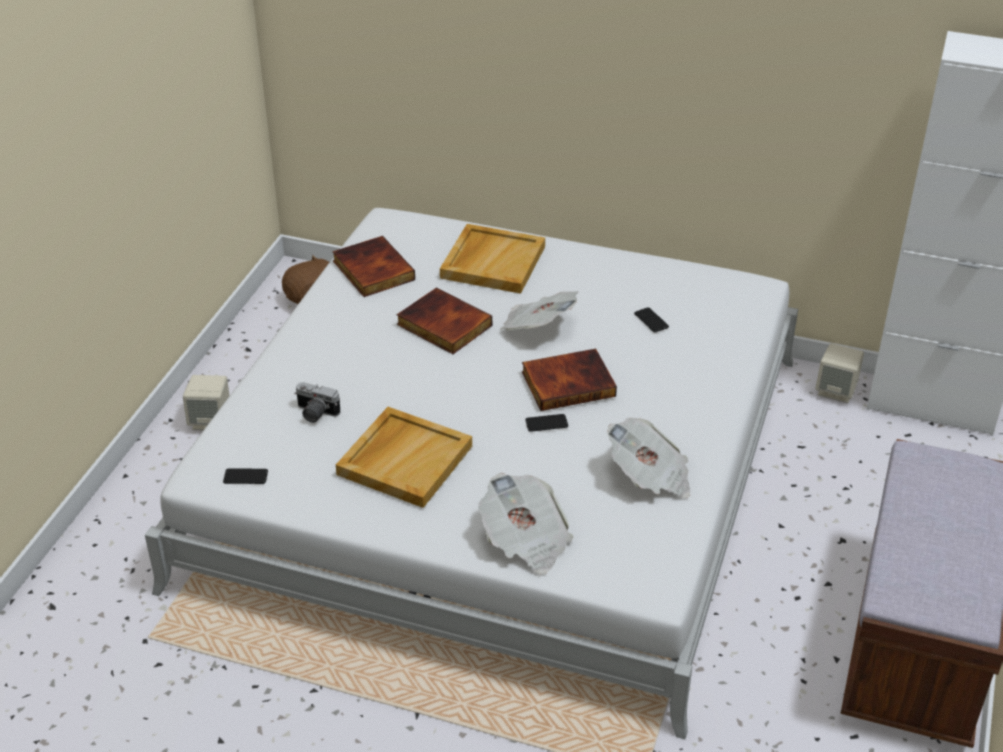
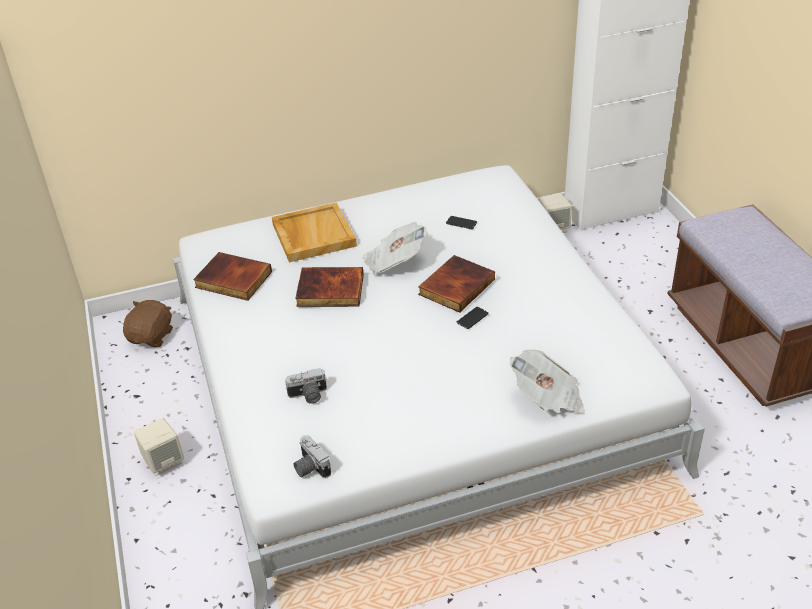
camera: 35 degrees left, 0 degrees up
phone [223,468,268,484] -> camera [293,435,331,478]
beige tray [336,407,472,508] -> none
newspaper [607,418,691,498] -> none

